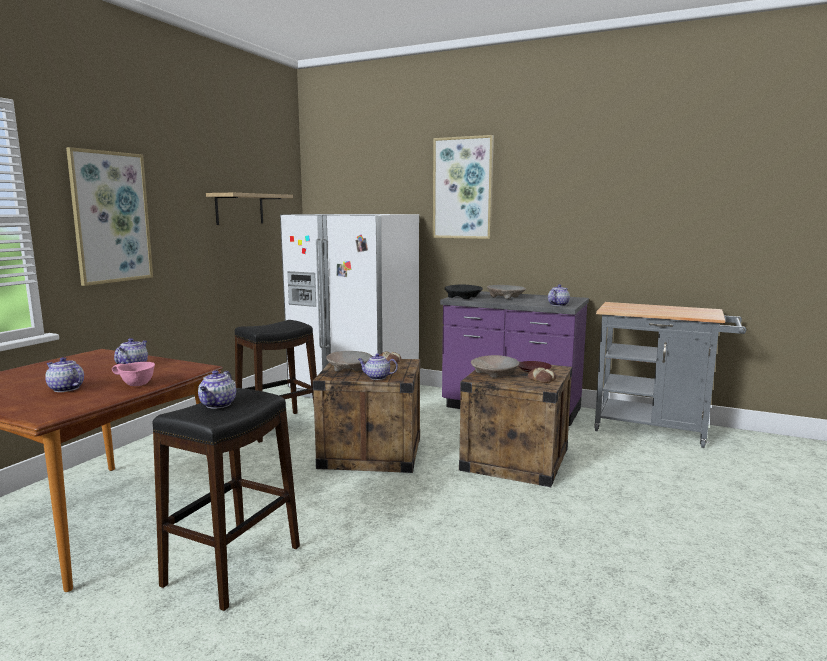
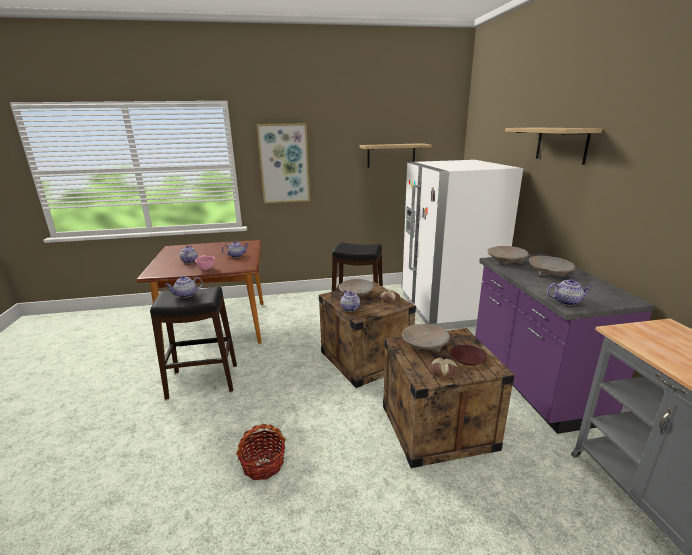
camera: 55 degrees right, 10 degrees up
picture [433,135,494,239] -> shelf [505,127,602,165]
black bowl [444,285,483,299] -> beige bowl [487,246,529,264]
none -> basket [236,424,286,480]

